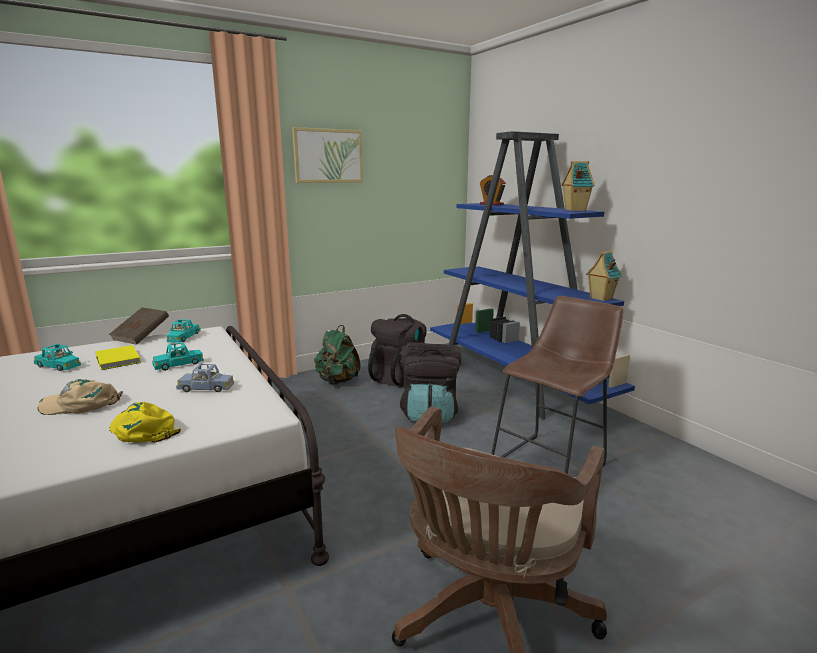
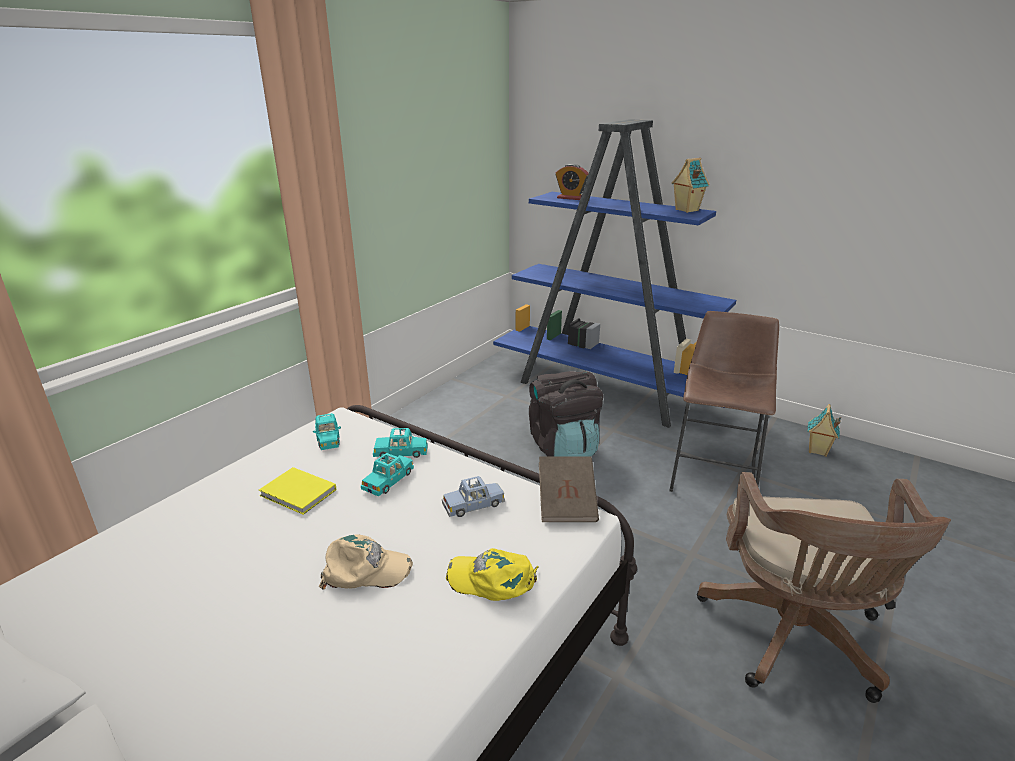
camera: 25 degrees left, 10 degrees up
turquoise toy car [34,344,81,371] -> turquoise toy car moved to [373,428,428,459]
beige cap [37,379,123,415] -> beige cap turned 150 degrees counterclockwise [319,535,413,589]
brown book [109,307,169,345] -> brown book moved to [539,456,599,522]
picture [292,127,363,183] -> none
green backpack [314,325,361,385] -> none
black backpack [368,314,426,387] -> none
toy house [586,251,622,301] -> toy house moved to [807,404,841,457]

